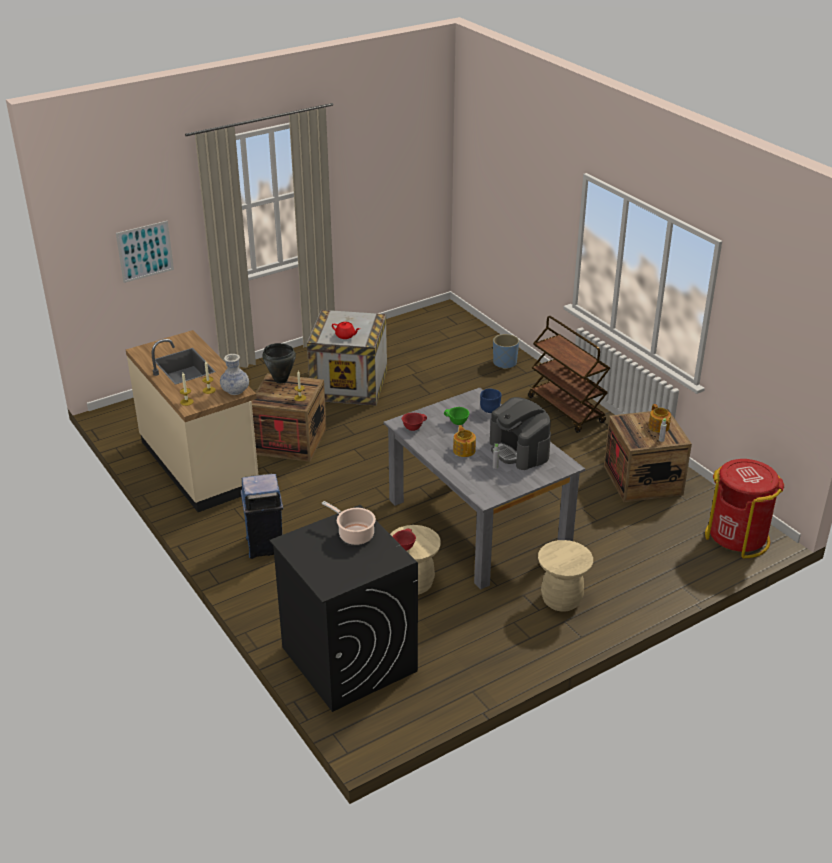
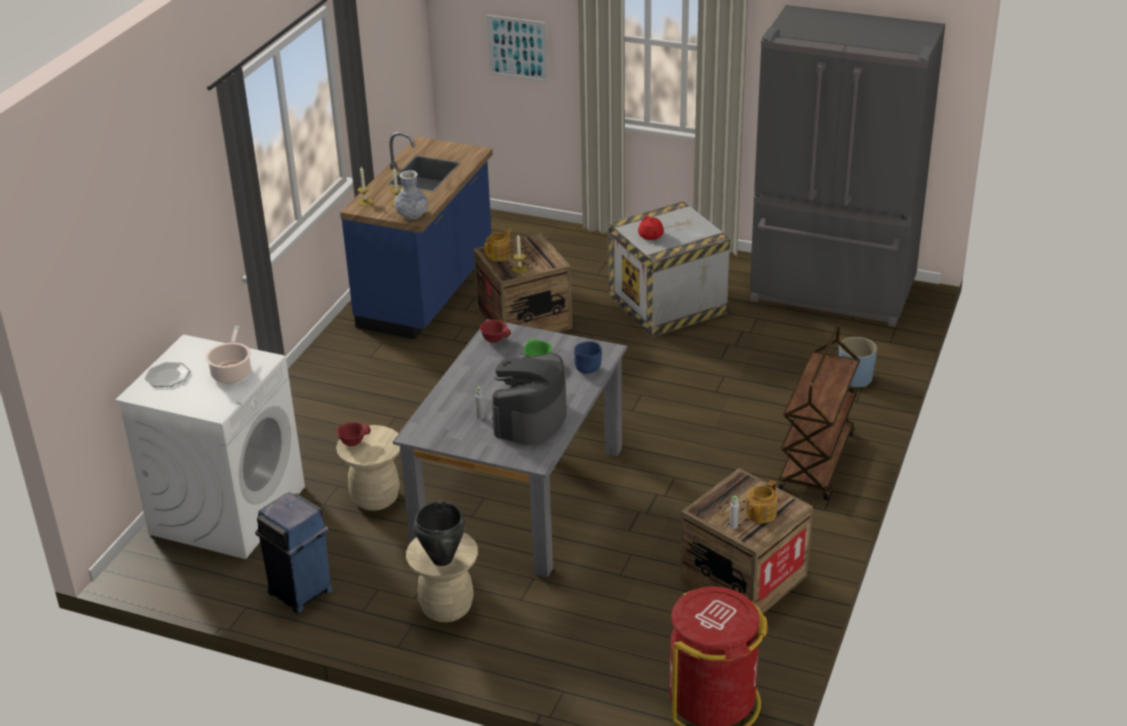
camera: 55 degrees right, 0 degrees up
beige counter [126,330,258,512] -> blue counter [340,132,493,339]
blue trash can [241,473,283,559] -> blue trash can moved to [255,492,332,613]
black cooking pot [262,343,296,383] -> black cooking pot moved to [413,501,465,566]
black washing machine [270,505,418,712] -> white washing machine [115,334,305,559]
teapot [453,425,476,457] -> teapot moved to [484,229,511,261]
none -> plate [145,362,190,387]
none -> grey fridge [750,5,945,327]

